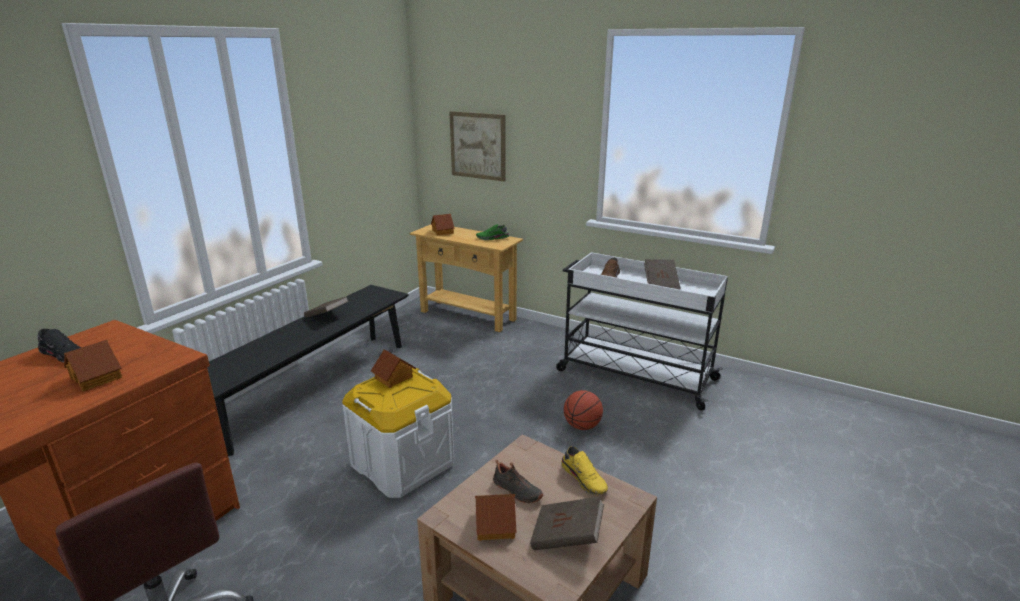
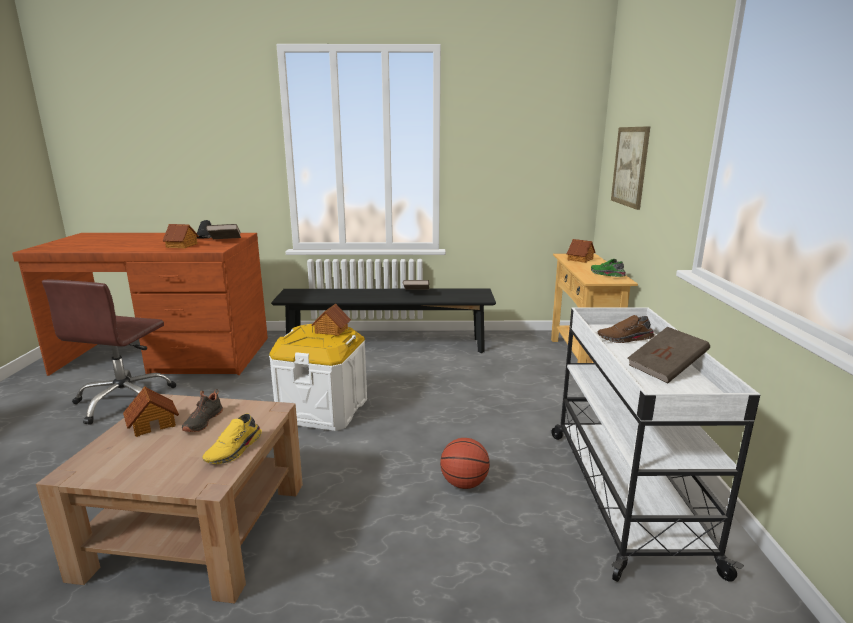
camera: 60 degrees right, 5 degrees down
brown book [530,496,604,550] -> brown book moved to [206,224,241,239]

